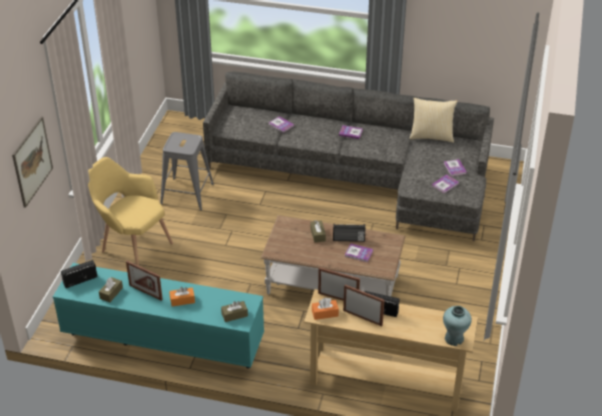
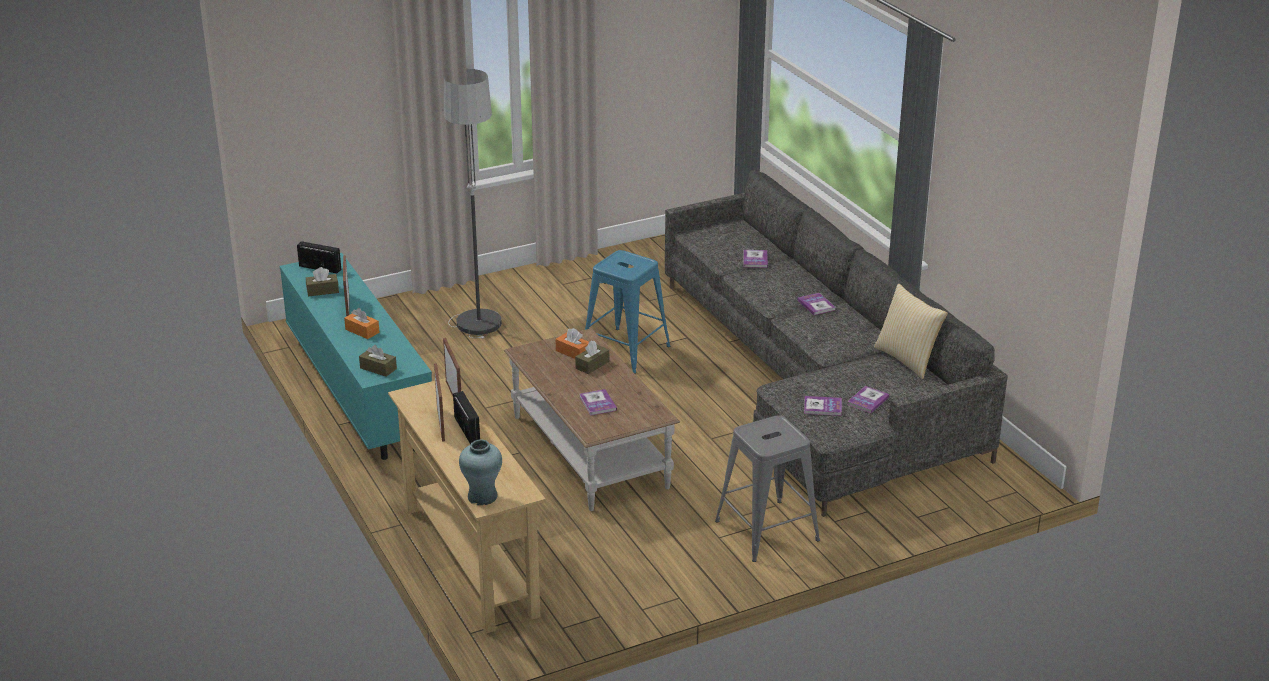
camera: 50 degrees right, 10 degrees down
picture [12,116,53,208] -> none
yellow armchair [88,157,173,266] -> floor lamp [442,69,502,338]
grey stool [160,132,214,210] -> grey stool moved to [715,415,820,562]
orange tissue box [312,298,339,320] -> orange tissue box moved to [556,328,589,359]
radio [333,224,365,242] -> none
none -> blue stool [585,250,670,374]

